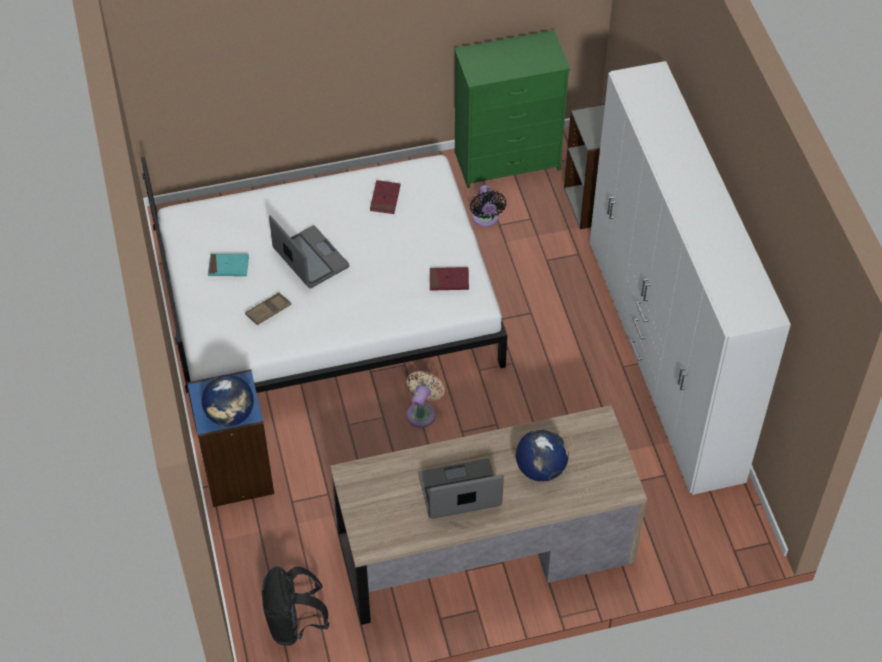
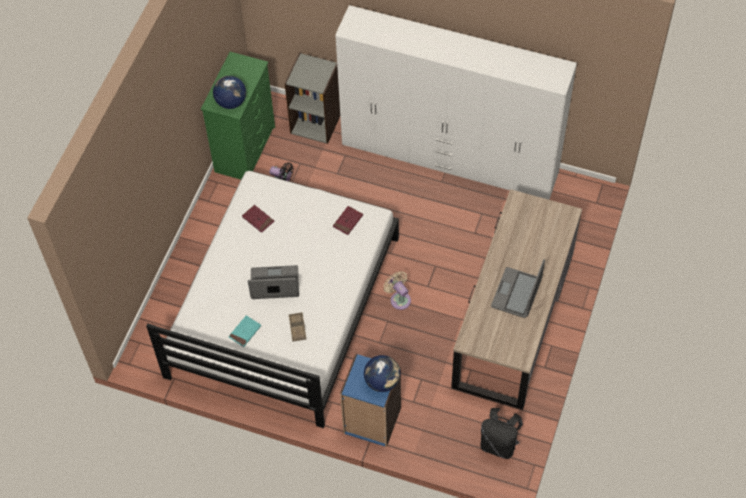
camera: 55 degrees left, 5 degrees up
globe [516,429,568,482] -> globe moved to [213,76,246,109]

